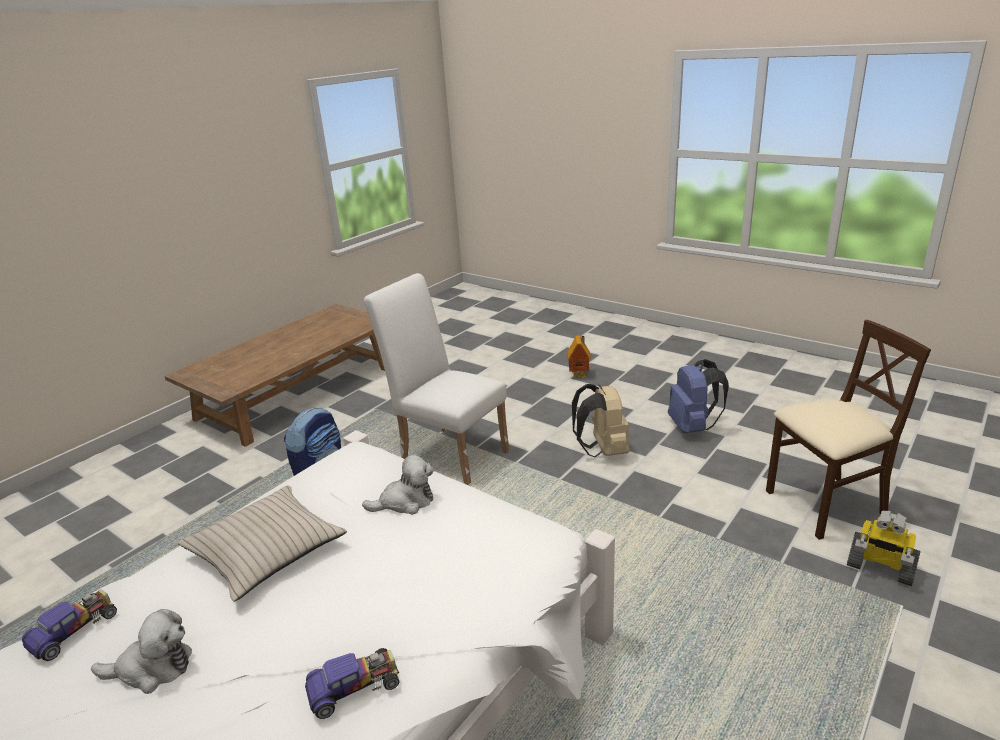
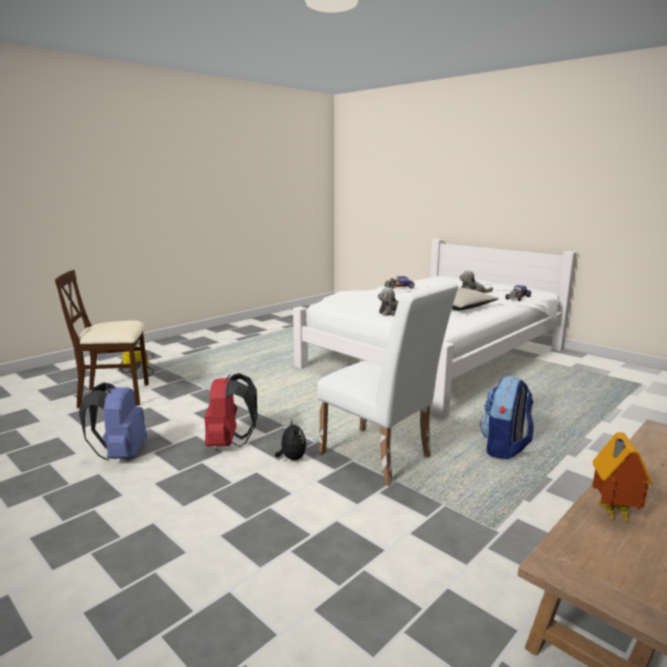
camera: 175 degrees left, 10 degrees down
toy house [567,335,591,378] -> toy house moved to [592,432,653,524]
beige backpack [572,384,629,458] -> red backpack [205,373,258,447]
none -> plush toy [275,420,307,460]

